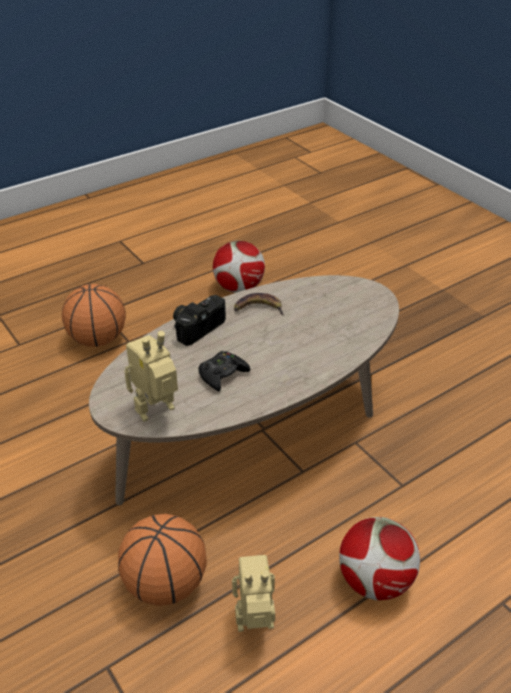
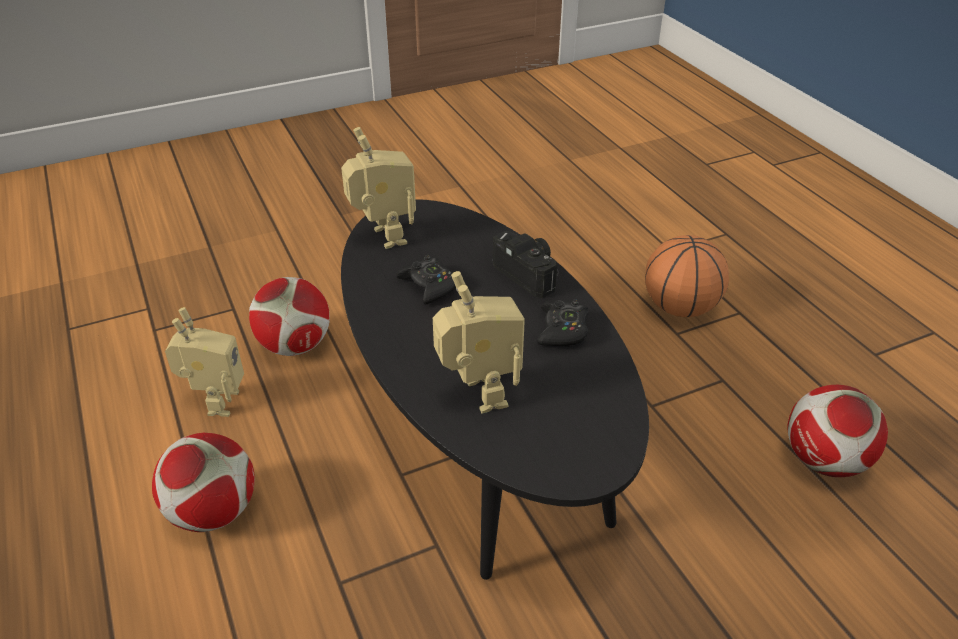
camera: 100 degrees right, 0 degrees up
beige coffee table [89,275,399,506] -> black coffee table [341,199,649,580]
basketball [118,514,207,606] -> football [249,277,330,356]
banana [234,293,284,315] -> black game controller [537,299,589,347]
none -> toy robot [433,271,525,414]

